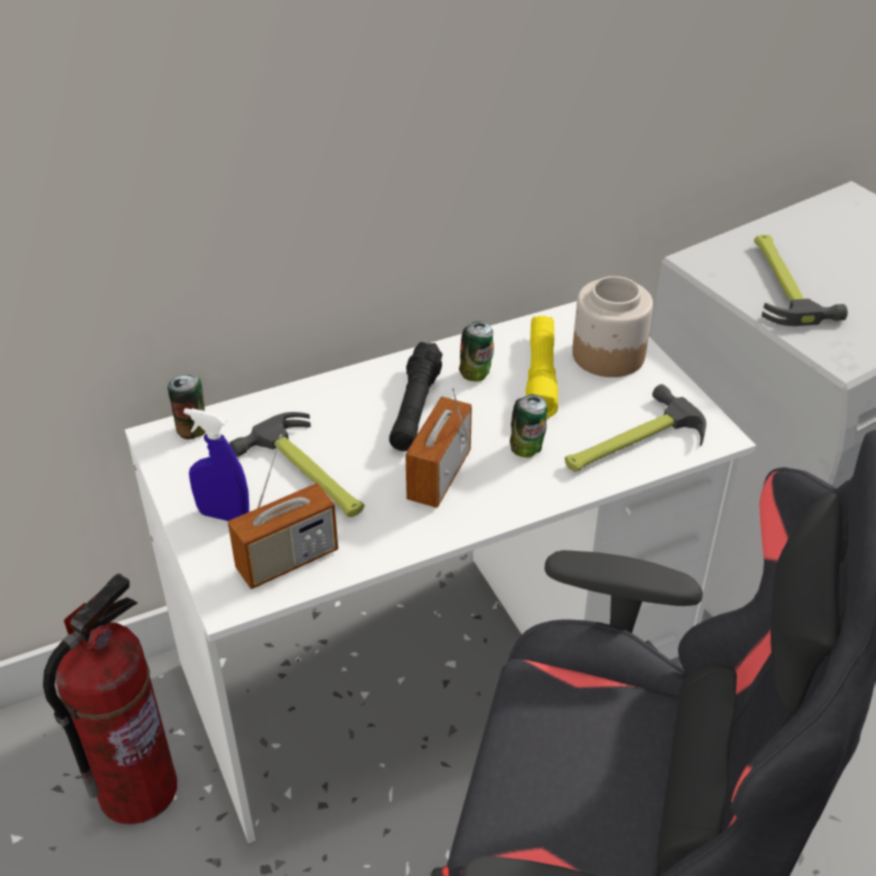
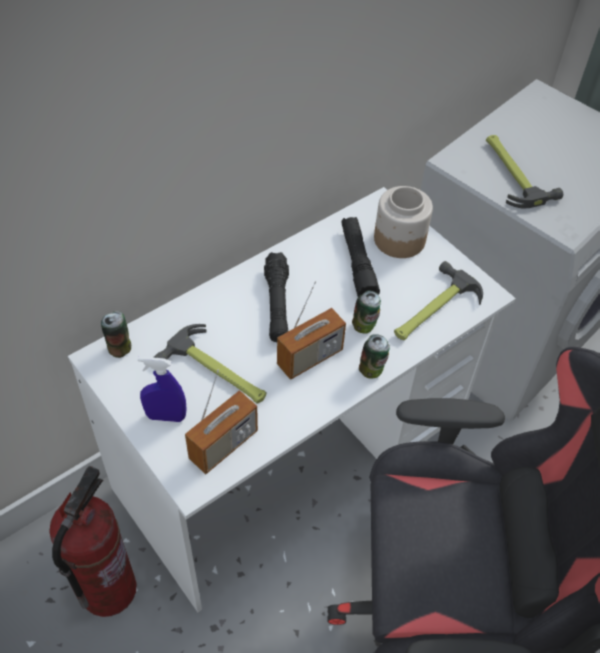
camera: 15 degrees left, 10 degrees up
radio [405,387,472,508] -> radio turned 135 degrees counterclockwise [277,281,346,380]
can [459,321,494,381] -> can moved to [359,334,390,379]
yellow flashlight [526,316,558,419] -> black flashlight [341,217,380,297]

